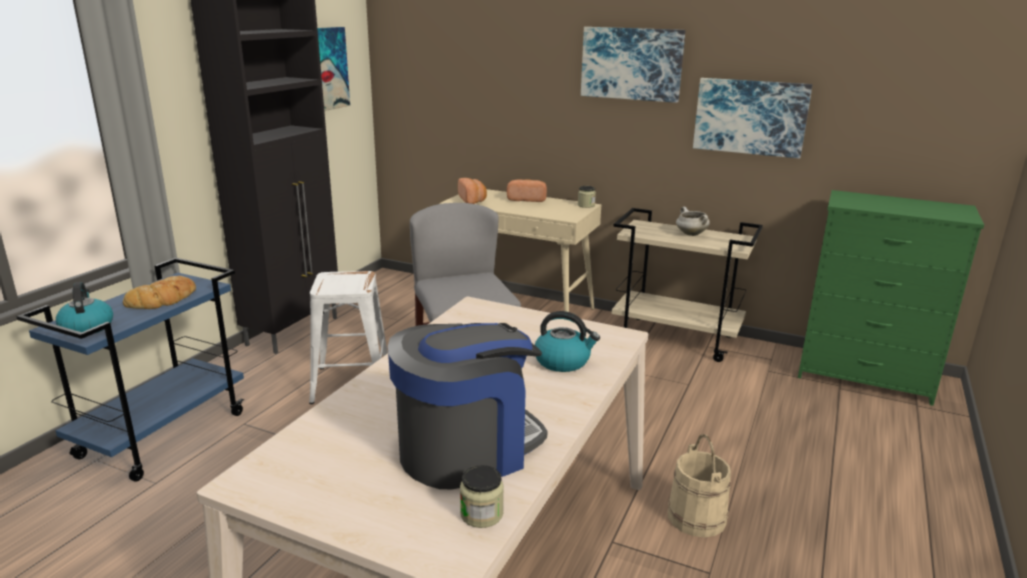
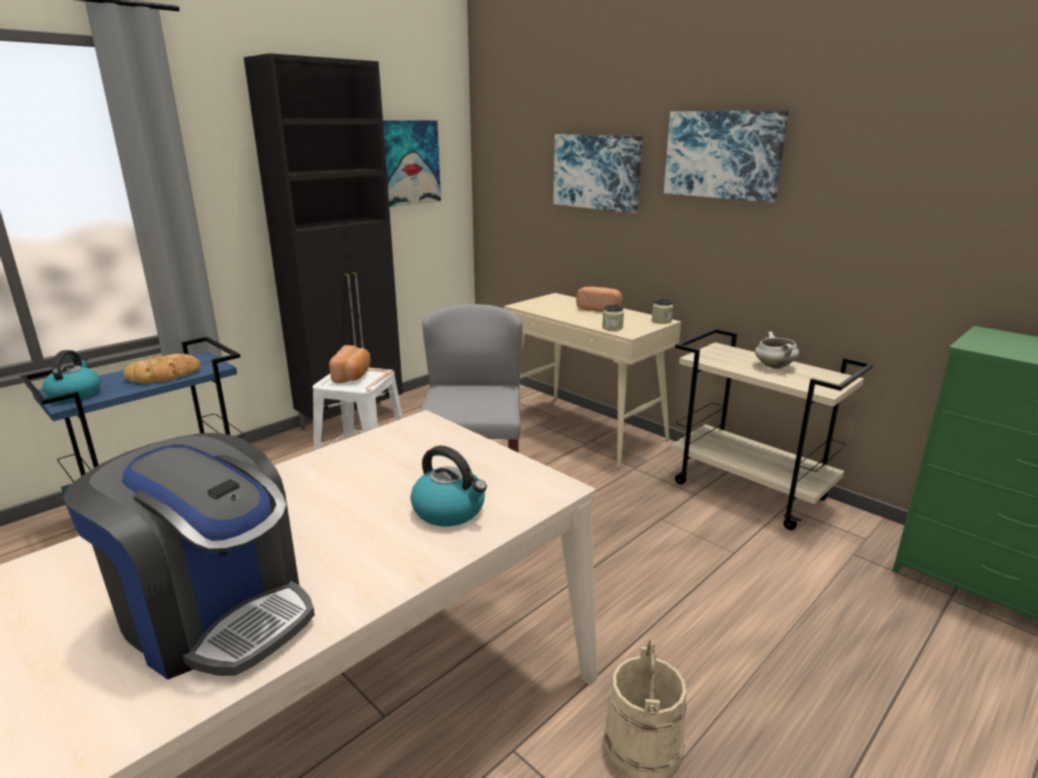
camera: 20 degrees right, 0 degrees up
coffee machine [388,323,547,489] -> coffee machine turned 45 degrees clockwise [63,433,315,680]
bread [458,178,487,204] -> bread moved to [329,345,371,383]
jar [460,465,504,528] -> jar moved to [602,304,624,331]
picture [693,78,813,159] -> picture moved to [554,135,642,213]

